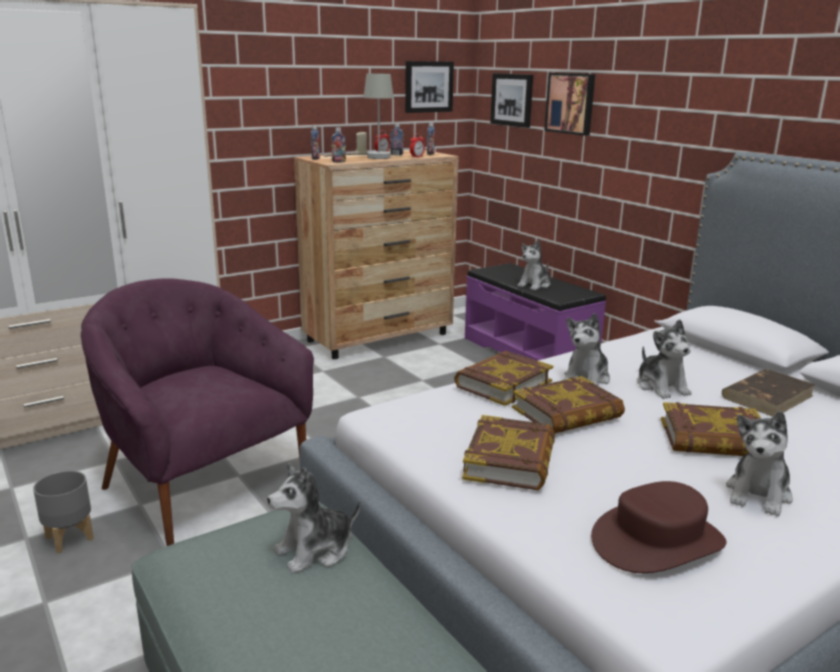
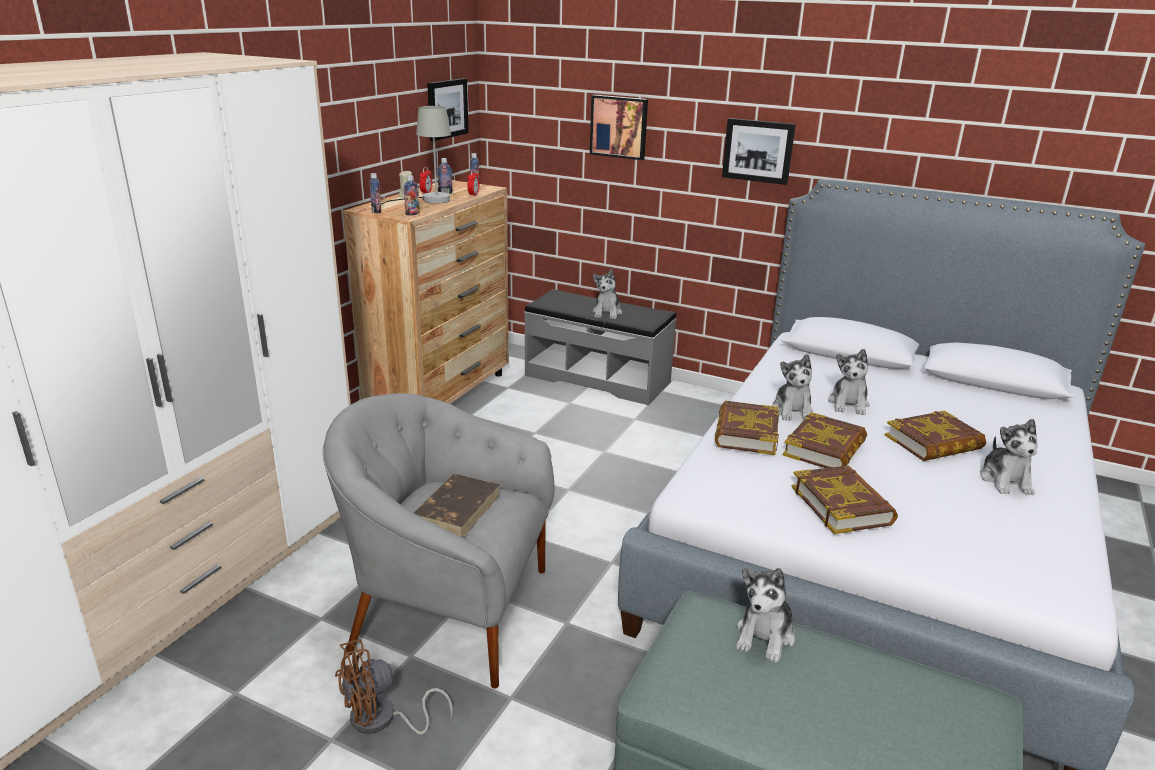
camera: 30 degrees left, 5 degrees up
grey planter [33,470,94,553] -> brown fan [335,639,453,735]
purple armchair [81,278,314,546] -> grey armchair [323,393,554,689]
purple bench [465,263,606,361] -> grey bench [524,290,676,405]
picture [490,73,533,128] -> picture moved to [722,118,796,185]
brown hat [591,481,727,573] -> none
plush toy [637,319,692,399] -> plush toy turned 60 degrees clockwise [828,349,869,415]
brown book [722,369,816,417] -> brown book moved to [414,474,500,537]

